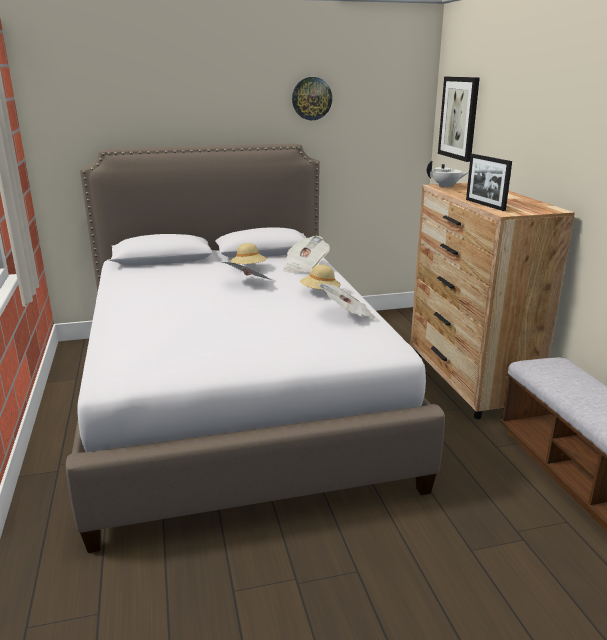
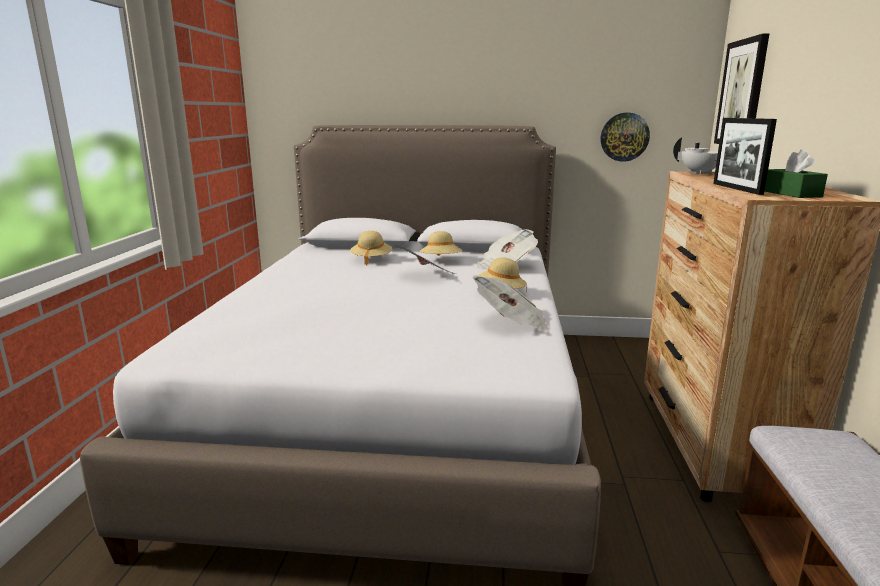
camera: 20 degrees right, 5 degrees down
wall clock [292,77,332,120] -> wall clock moved to [601,113,650,162]
none -> beige hat [350,231,392,265]
none -> green tissue box [764,149,828,198]

